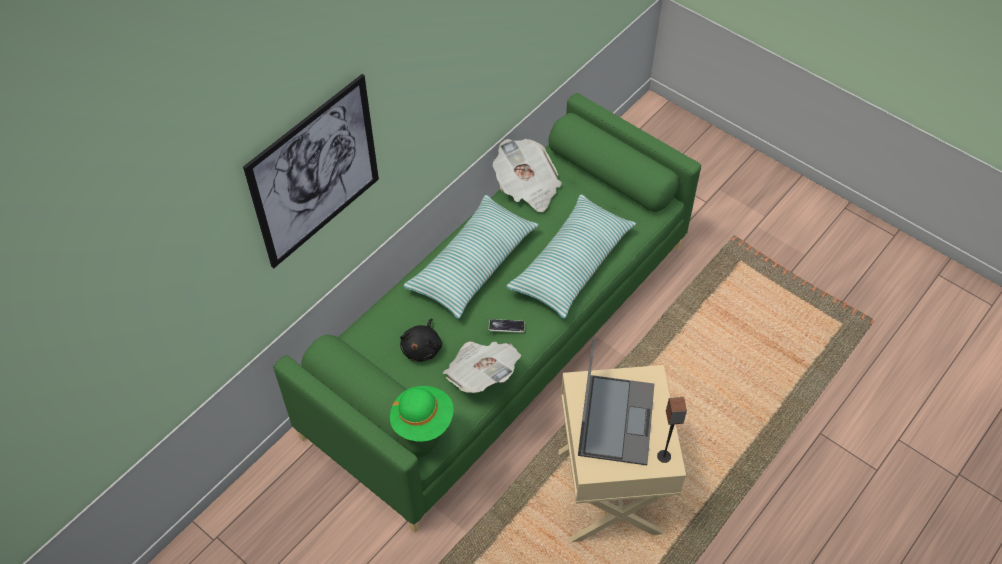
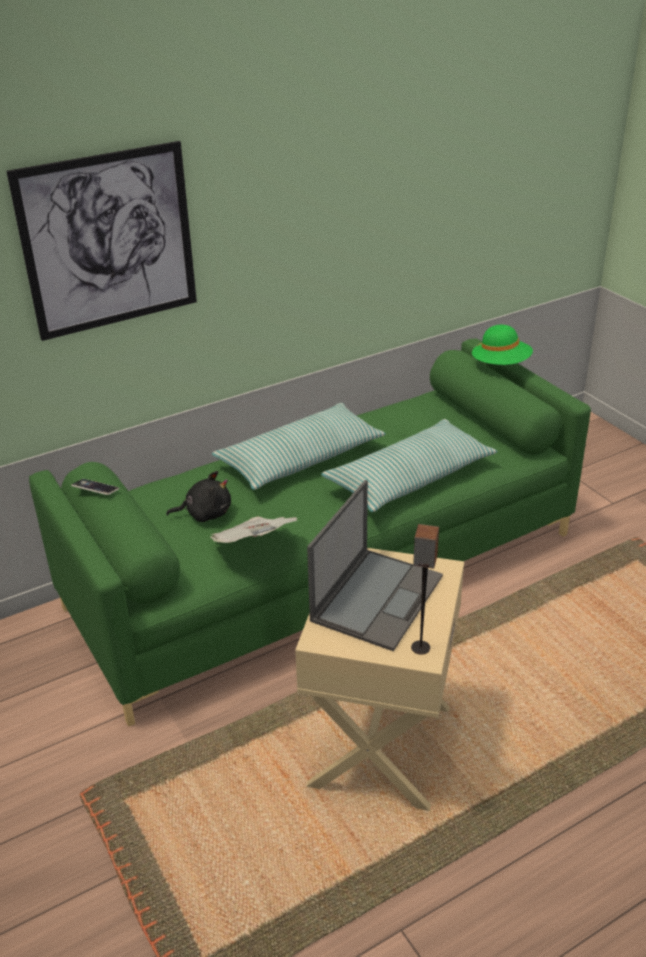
camera: 20 degrees right, 20 degrees down
green hat [390,386,454,441] -> green hat moved to [472,325,533,365]
black plush toy [400,318,442,362] -> black plush toy turned 135 degrees counterclockwise [166,471,231,522]
phone [489,319,525,333] -> phone moved to [71,479,119,495]
newspaper [493,139,562,212] -> none

